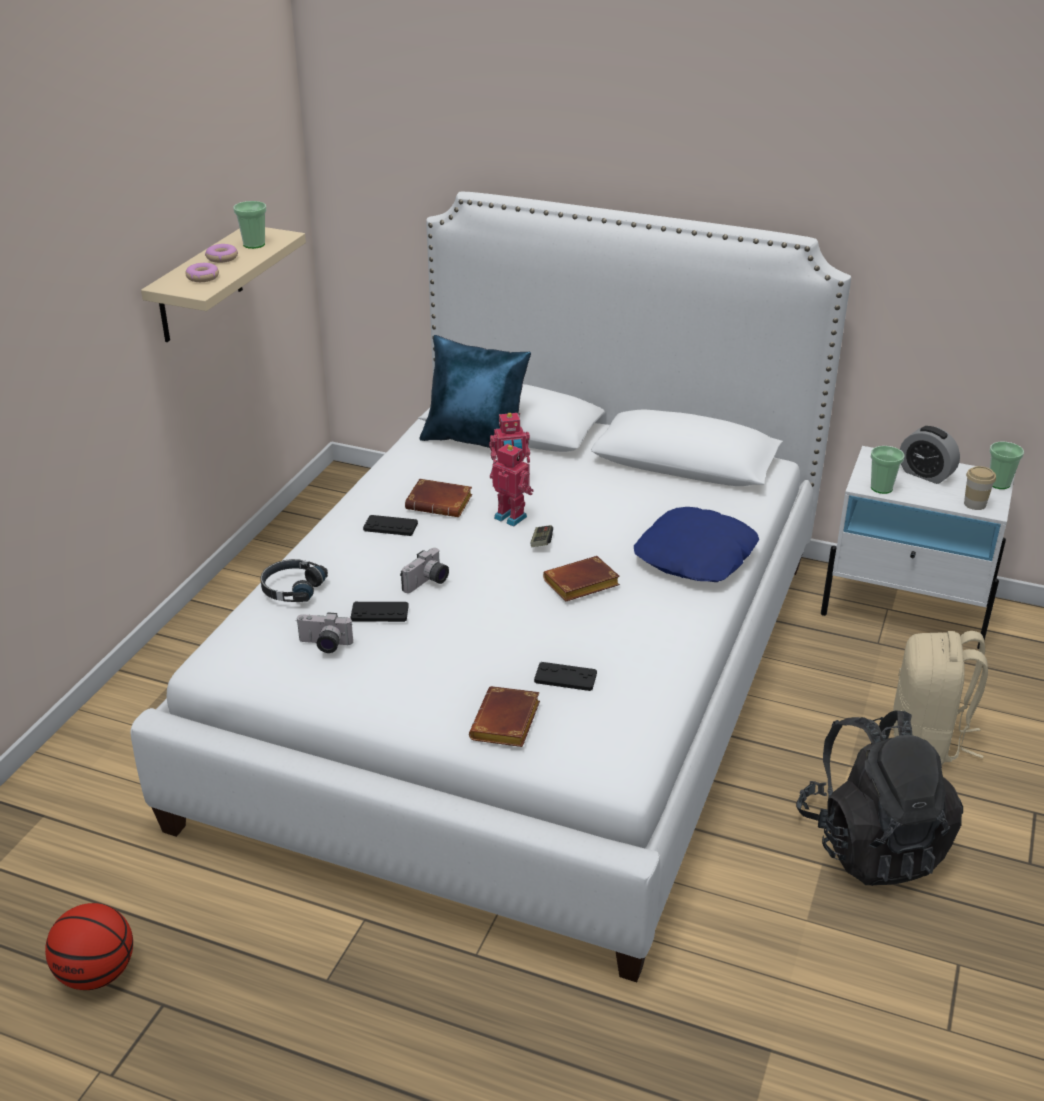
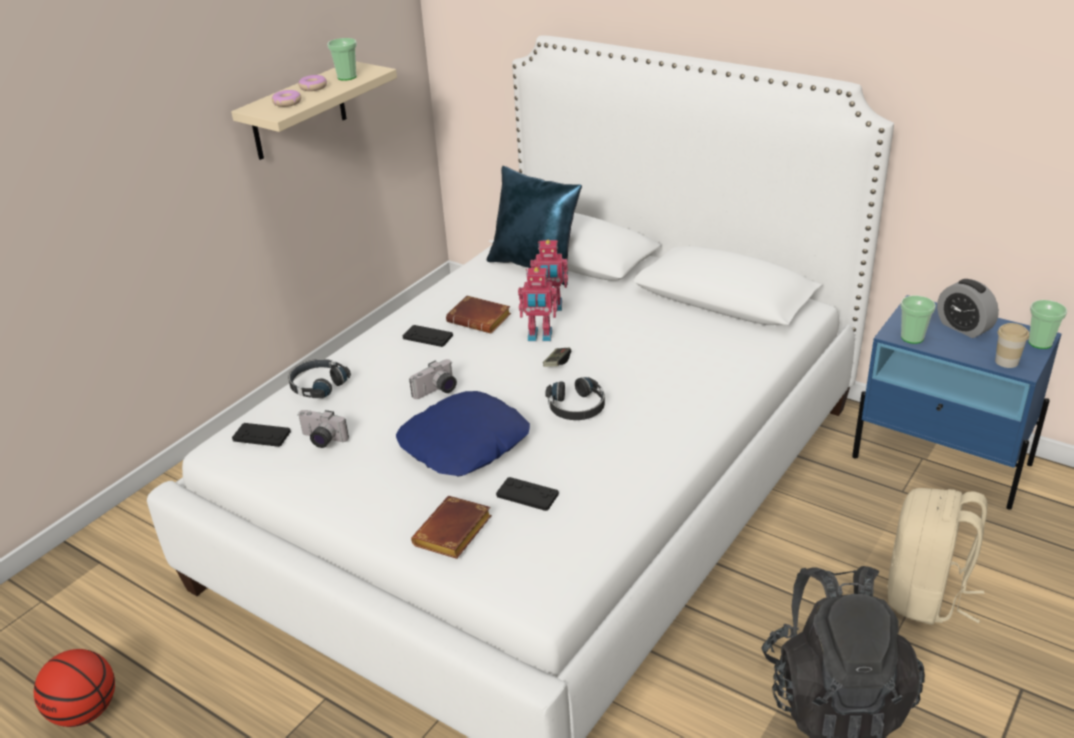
camera: 15 degrees right, 0 degrees up
black game controller [351,602,409,622] -> black game controller moved to [232,423,291,447]
toy robot [490,444,534,526] -> toy robot turned 135 degrees clockwise [518,267,558,341]
brown book [543,556,620,601] -> black headphones [545,377,605,420]
blue pillow [634,507,759,582] -> blue pillow moved to [396,391,530,477]
white nightstand [821,446,1015,649] -> blue nightstand [852,295,1062,510]

